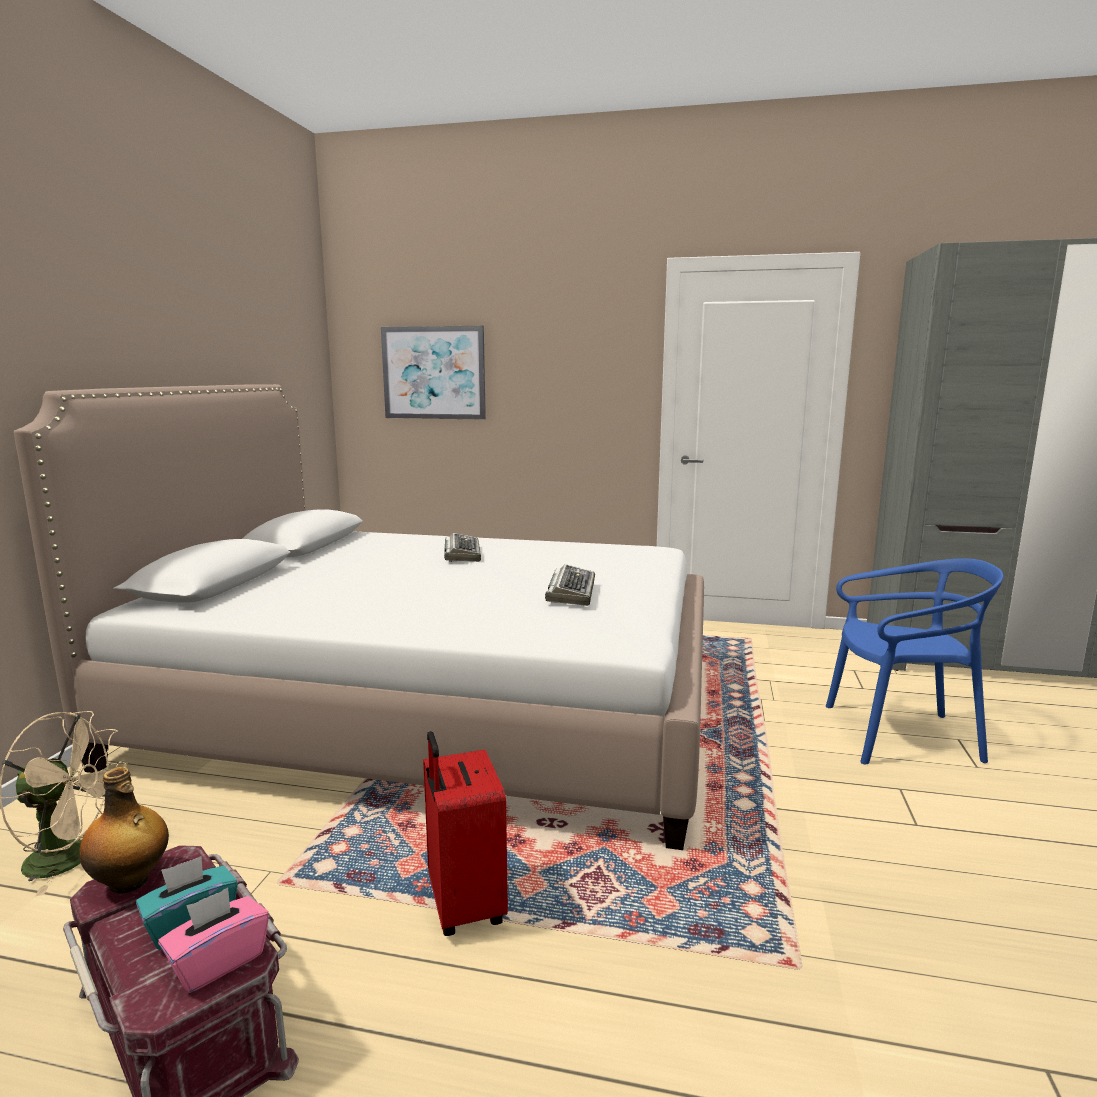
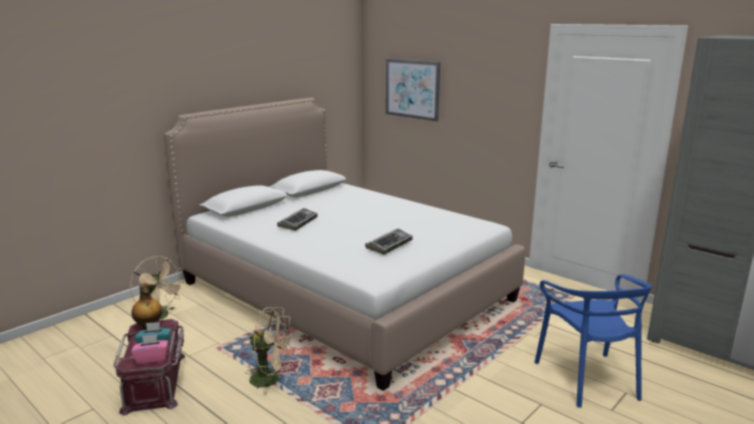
camera: 30 degrees right, 5 degrees up
red suitcase [423,731,508,936] -> beige fan [245,307,294,396]
keyboard [444,533,481,562] -> keyboard moved to [277,208,318,231]
blue chair [826,558,1003,765] -> blue chair turned 45 degrees clockwise [535,274,652,408]

